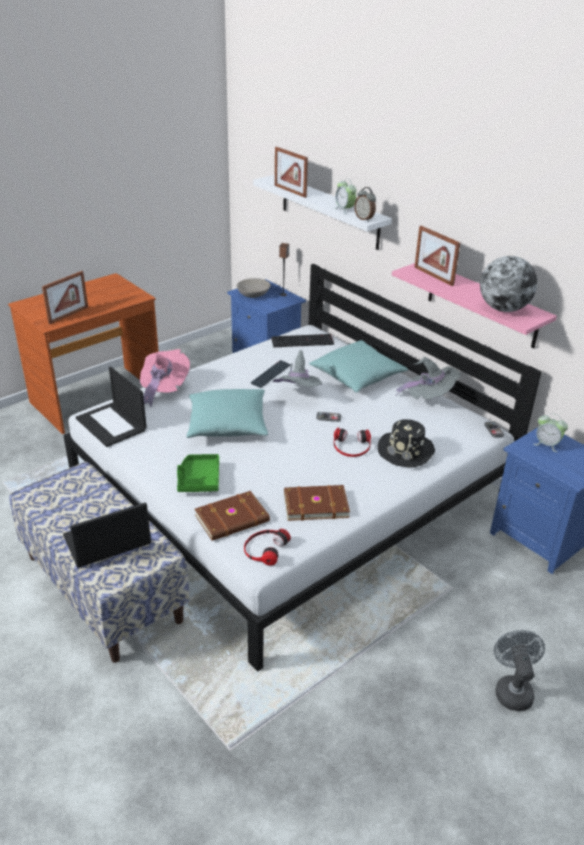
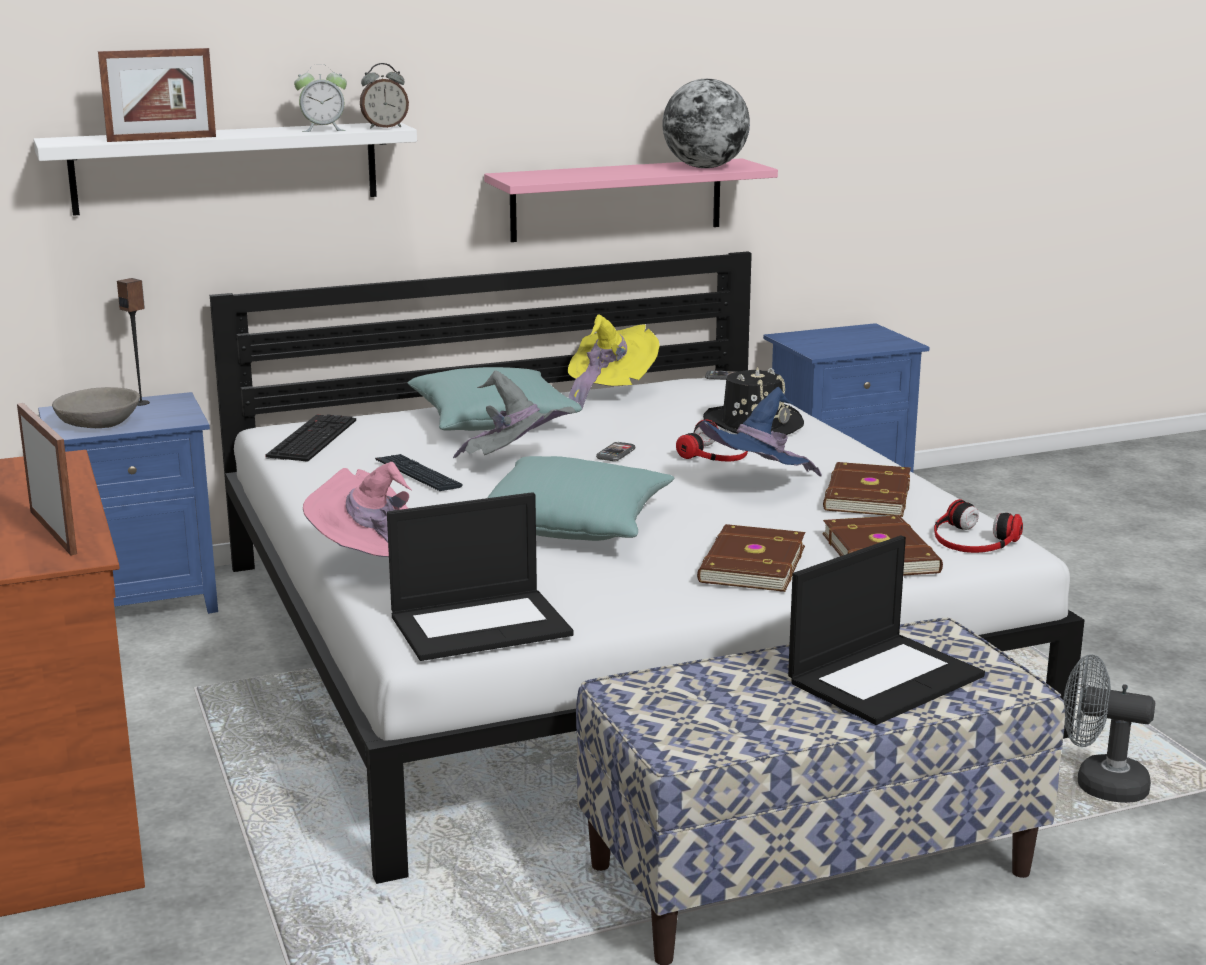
camera: 70 degrees left, 15 degrees down
laptop [63,503,151,568] -> laptop turned 120 degrees counterclockwise [788,535,985,725]
green tray [177,454,219,492] -> brown book [697,524,806,592]
grey hat [396,357,461,400] -> yellow hat [568,314,659,409]
picture frame [414,226,460,286] -> none
grey fan [494,630,545,711] -> grey fan moved to [1063,654,1155,803]
alarm clock [534,413,568,452] -> none
none -> blue hat [699,387,822,476]

